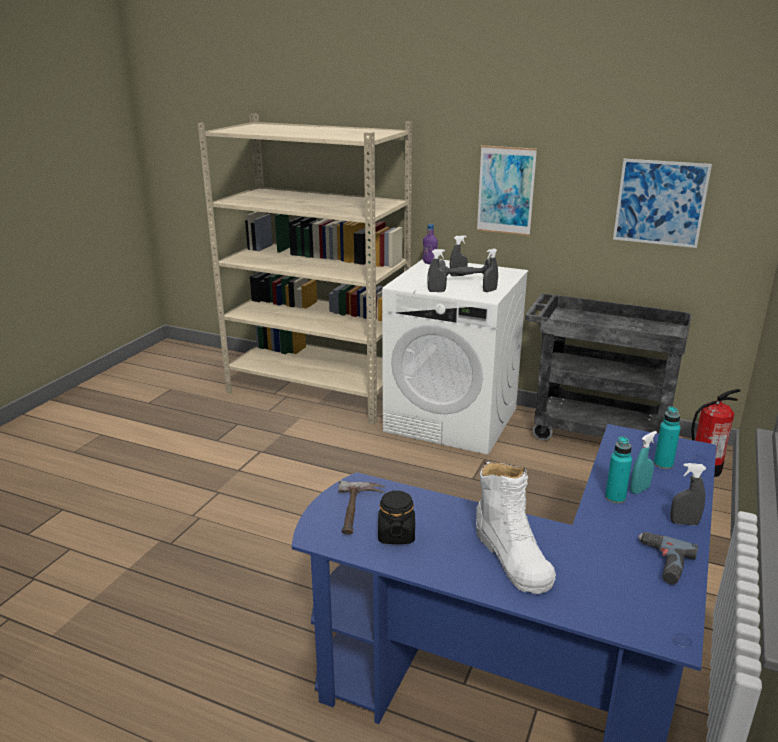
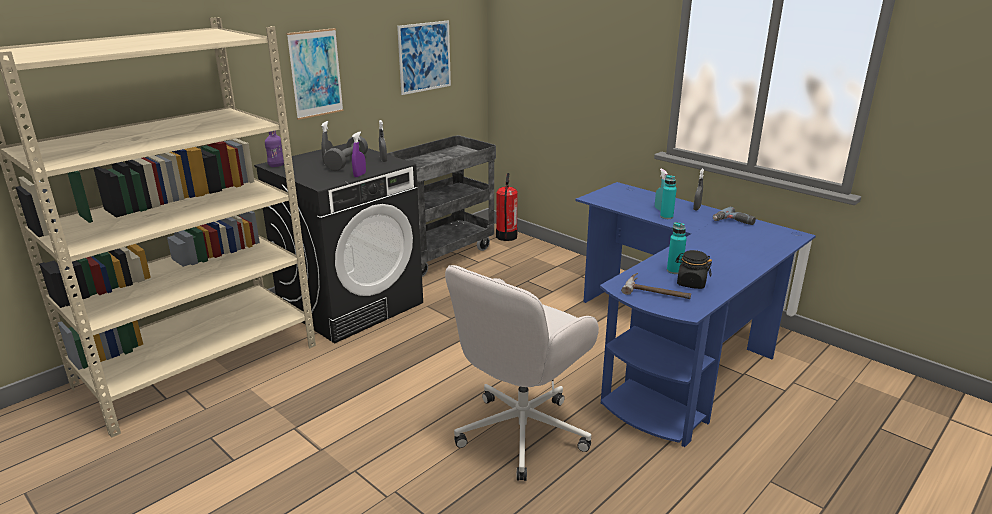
camera: 70 degrees left, 0 degrees up
white washing machine [382,259,528,455] -> black washing machine [254,143,423,343]
grey spray bottle [427,249,447,292] -> purple spray bottle [352,132,366,177]
white boot [476,461,556,594] -> none
turquoise bottle [654,406,681,469] -> turquoise bottle moved to [667,222,687,274]
none -> white office chair [445,265,599,481]

